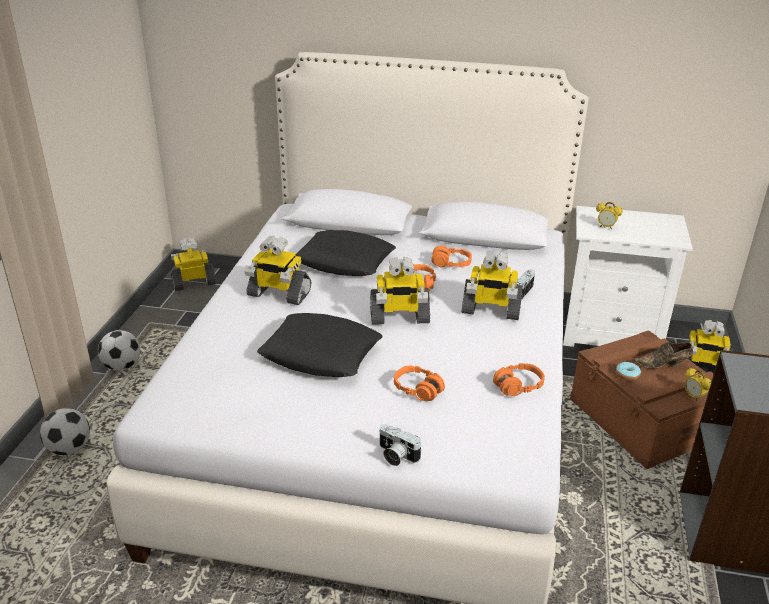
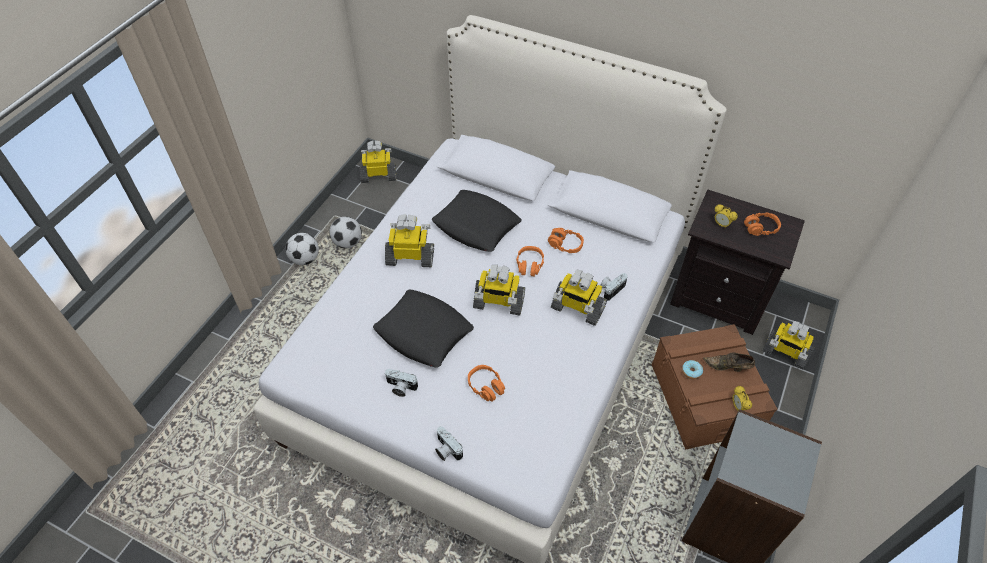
camera: 15 degrees right, 20 degrees up
football [40,408,90,455] -> football moved to [329,217,362,248]
toy robot [244,236,311,305] -> toy robot turned 150 degrees clockwise [385,214,434,267]
orange headphones [493,363,545,396] -> orange headphones moved to [744,212,781,236]
white nightstand [563,206,693,347] -> black nightstand [670,189,805,335]
none -> camera [385,369,418,397]

